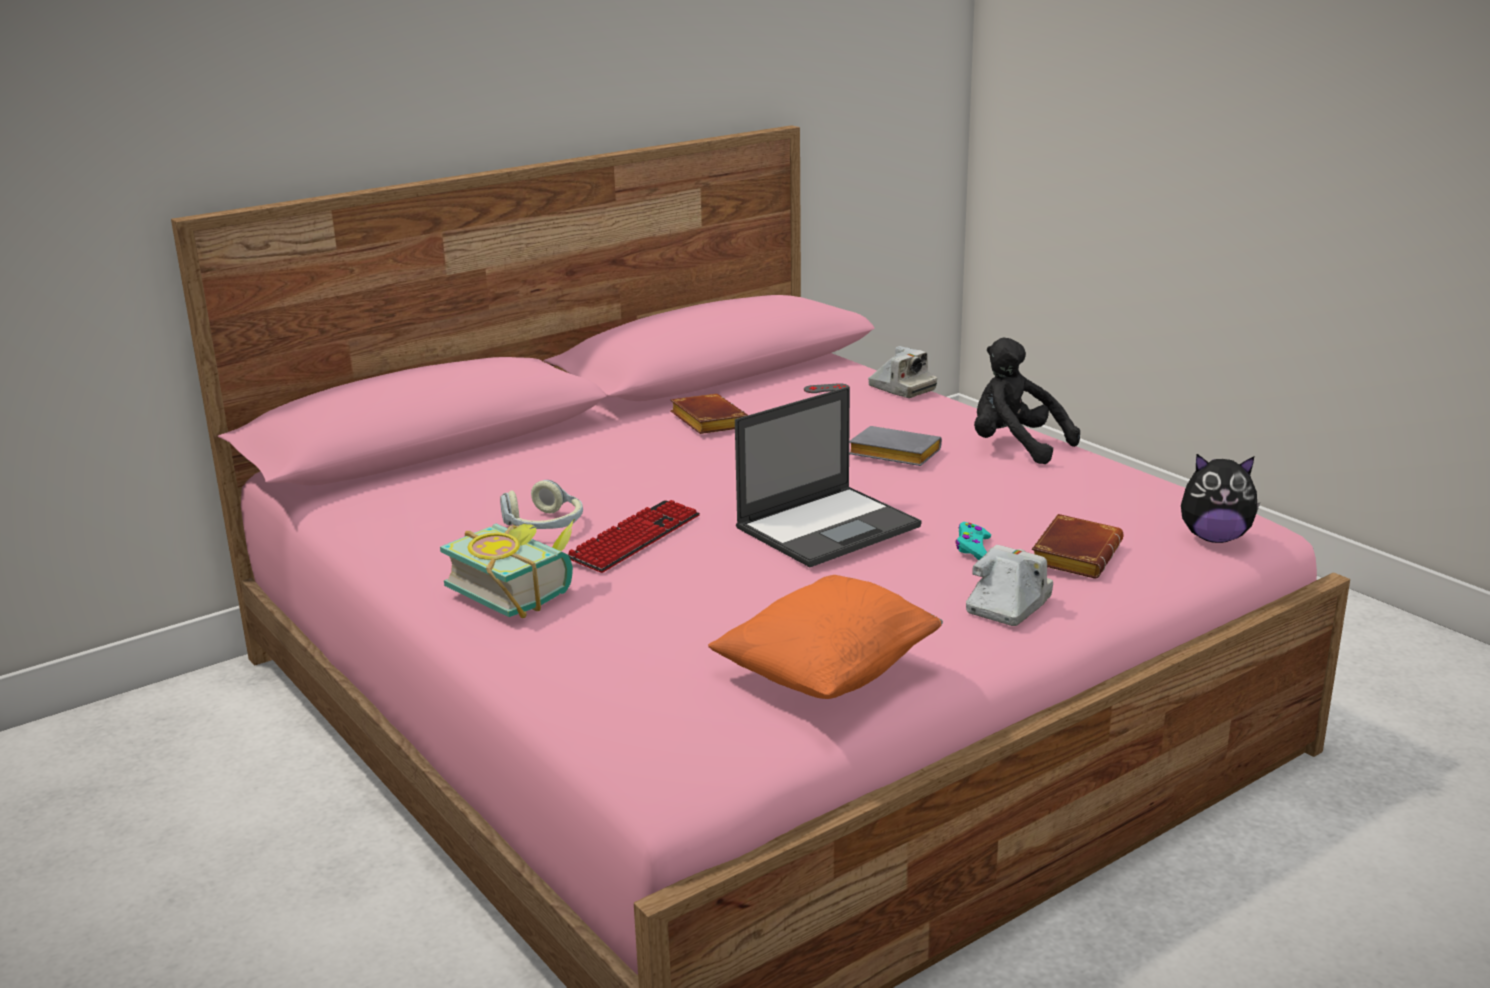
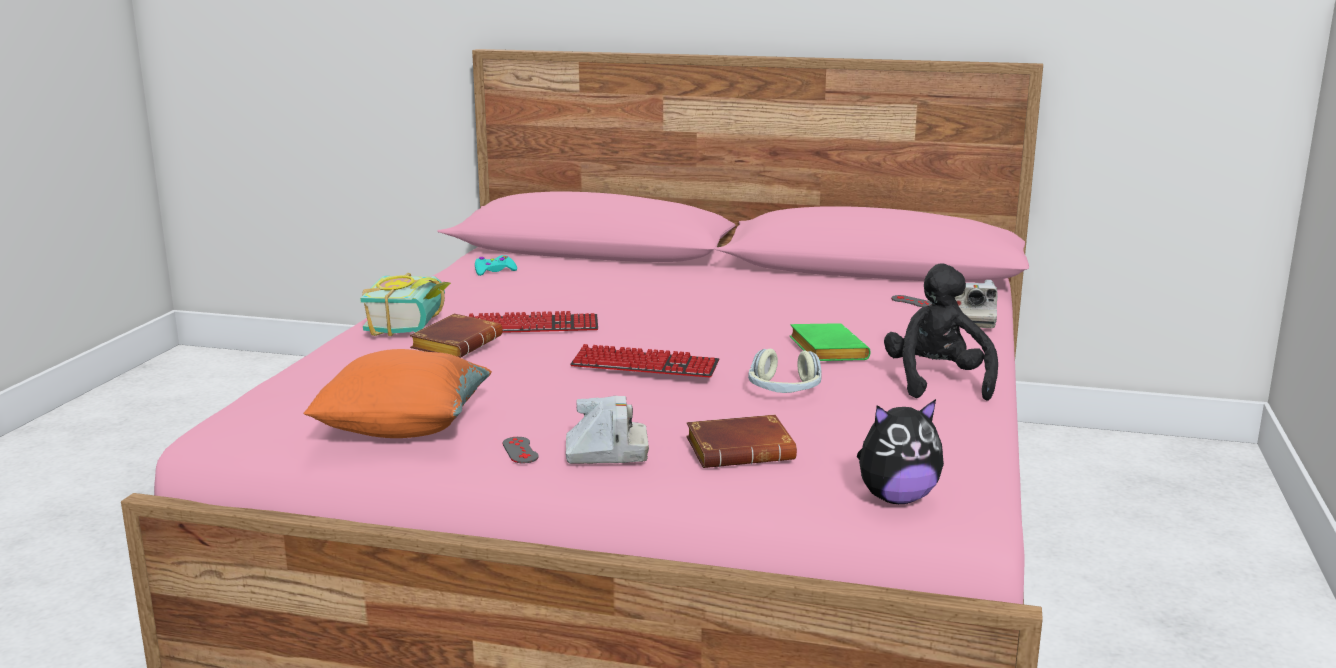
camera: 50 degrees right, 5 degrees down
headphones [500,480,583,529] -> headphones moved to [748,349,822,393]
brown book [670,394,748,434] -> brown book moved to [410,314,503,358]
laptop [735,387,921,567] -> keyboard [570,344,719,378]
grey book [849,426,942,466] -> green book [789,323,871,361]
turquoise game controller [955,522,991,560] -> turquoise game controller moved to [475,255,517,276]
plush toy [1181,454,1260,543] -> plush toy turned 75 degrees counterclockwise [857,399,944,504]
none -> grey game controller [503,437,539,463]

